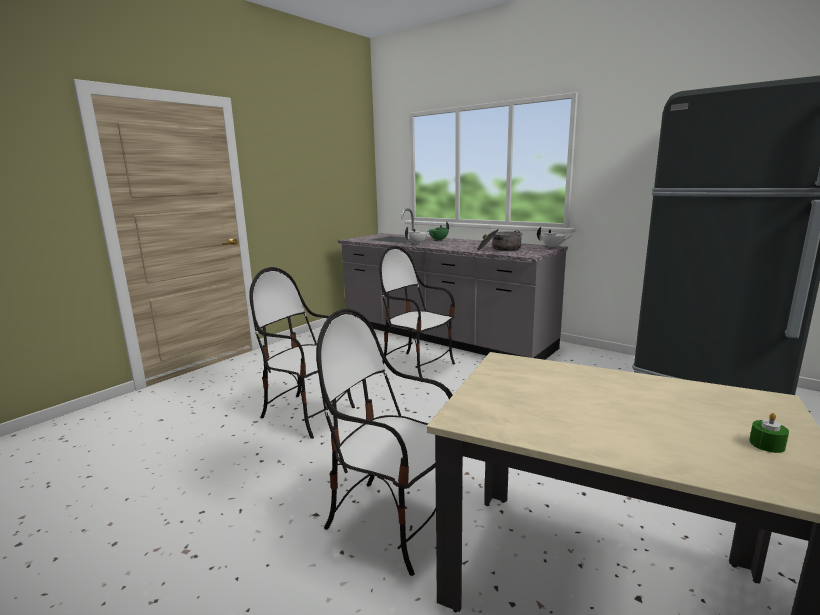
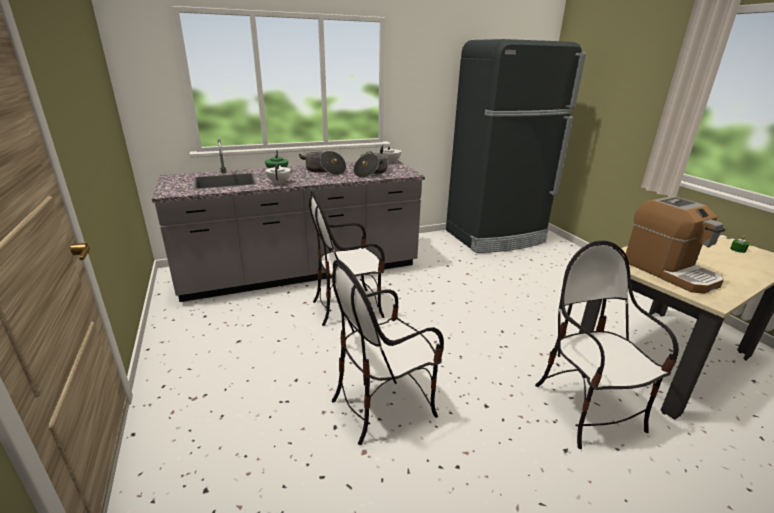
camera: 60 degrees left, 10 degrees up
chair [316,309,453,576] -> chair turned 105 degrees clockwise [535,240,679,449]
none -> cooking pot [299,151,346,175]
none -> coffee machine [626,196,726,294]

